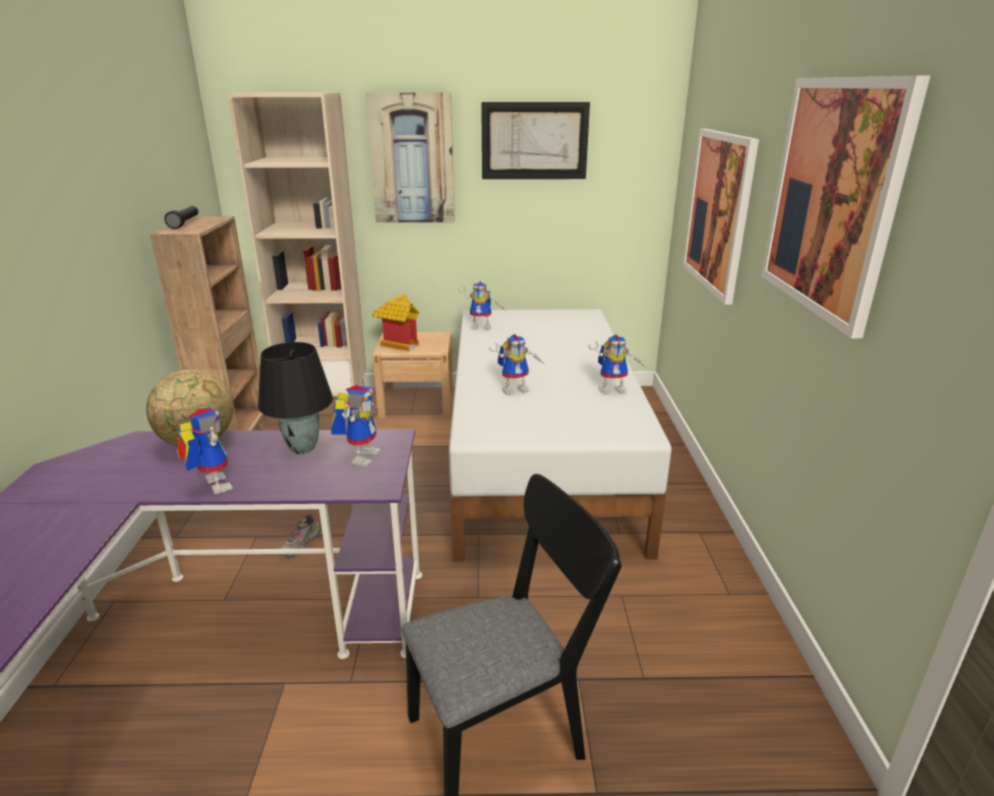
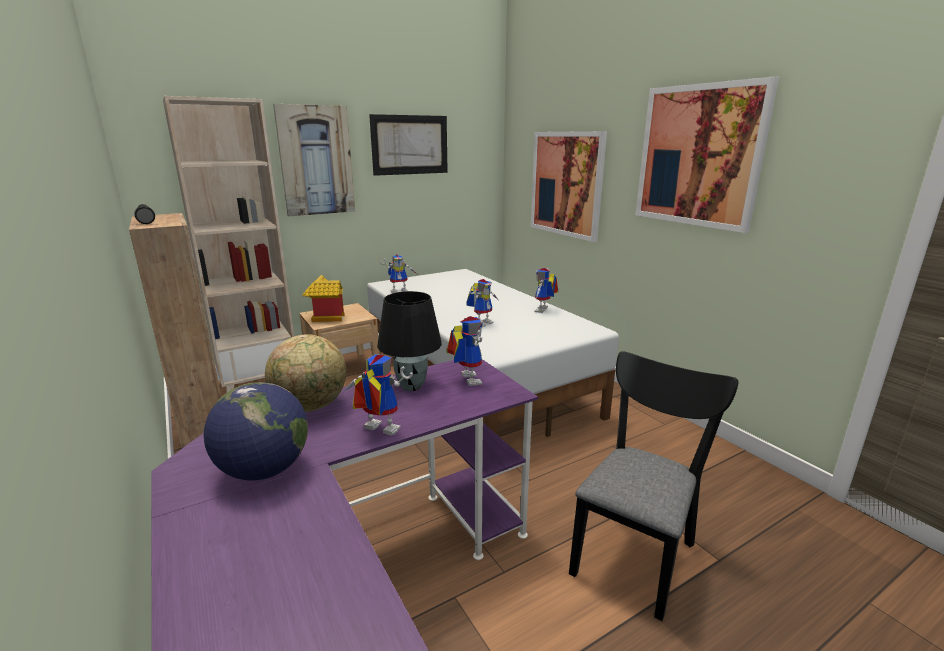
camera: 30 degrees left, 5 degrees down
shoe [279,514,321,557] -> none
toy robot [588,334,645,394] -> toy robot turned 150 degrees clockwise [534,268,558,313]
none -> globe [204,382,308,481]

